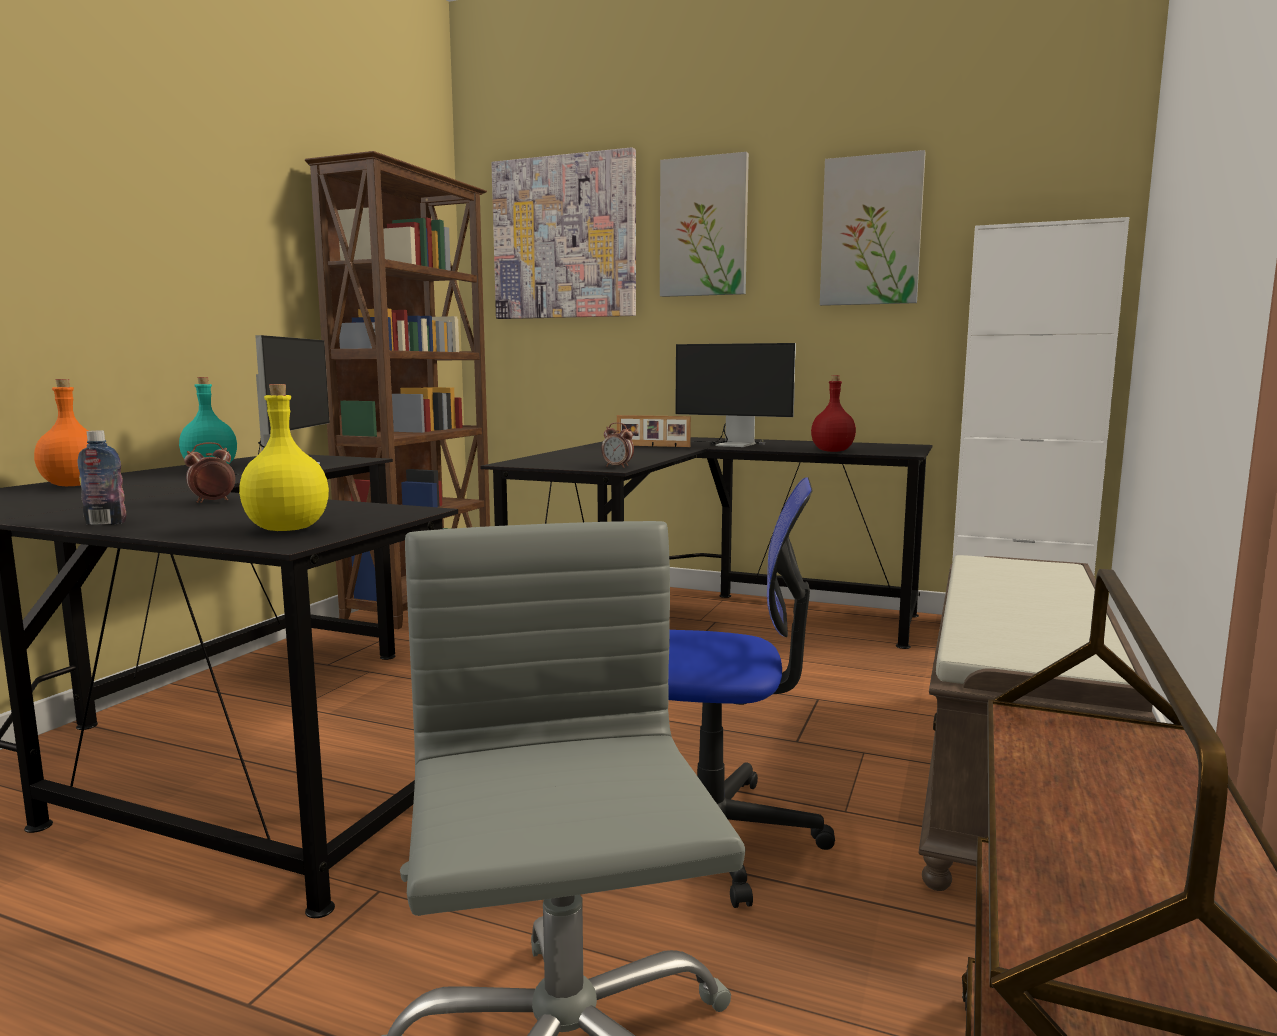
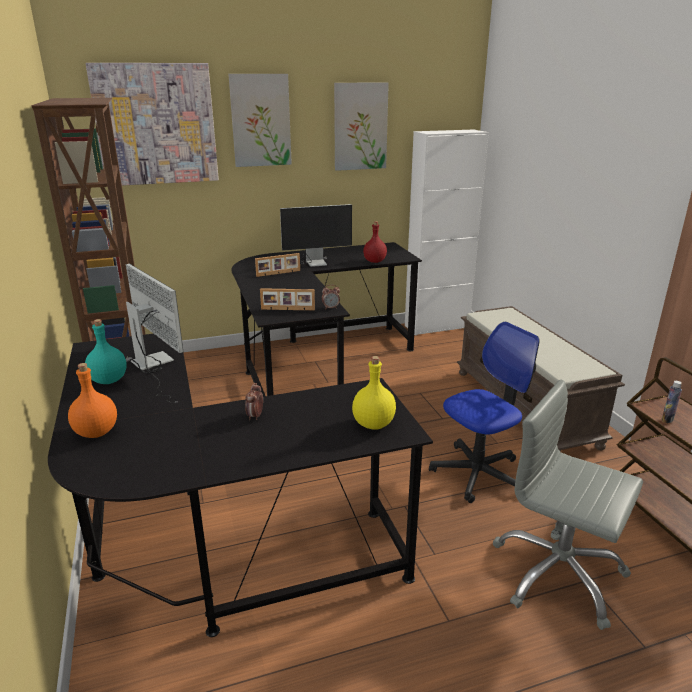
camera: 40 degrees left, 15 degrees up
bottle [78,431,126,525] -> bottle moved to [662,381,682,423]
none -> picture frame [260,288,315,311]

